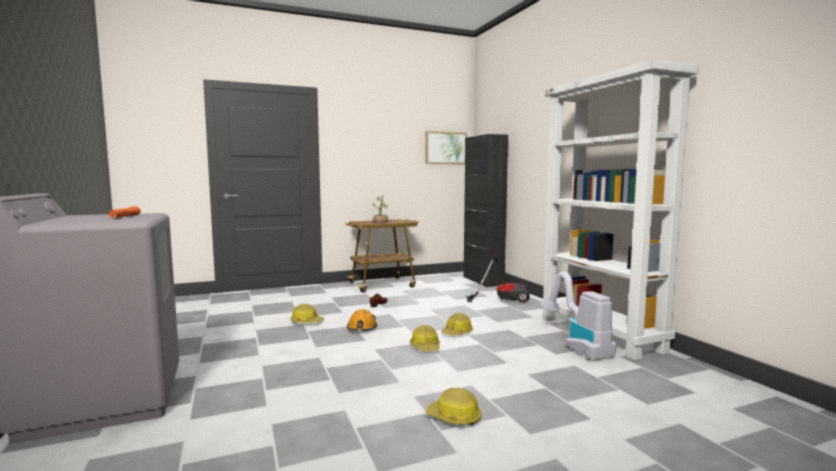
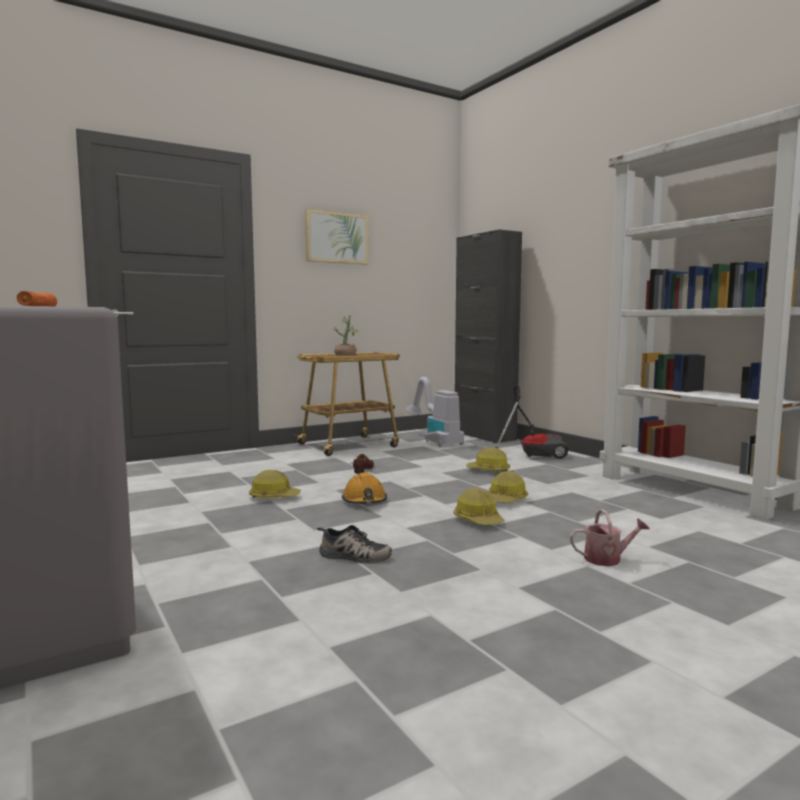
camera: 10 degrees left, 0 degrees up
picture [426,131,467,164] -> picture moved to [305,209,369,265]
hard hat [426,388,482,425] -> hard hat moved to [466,447,510,472]
vacuum cleaner [542,271,616,360] -> vacuum cleaner moved to [407,377,464,447]
none -> shoe [317,525,392,563]
none -> watering can [570,509,650,566]

